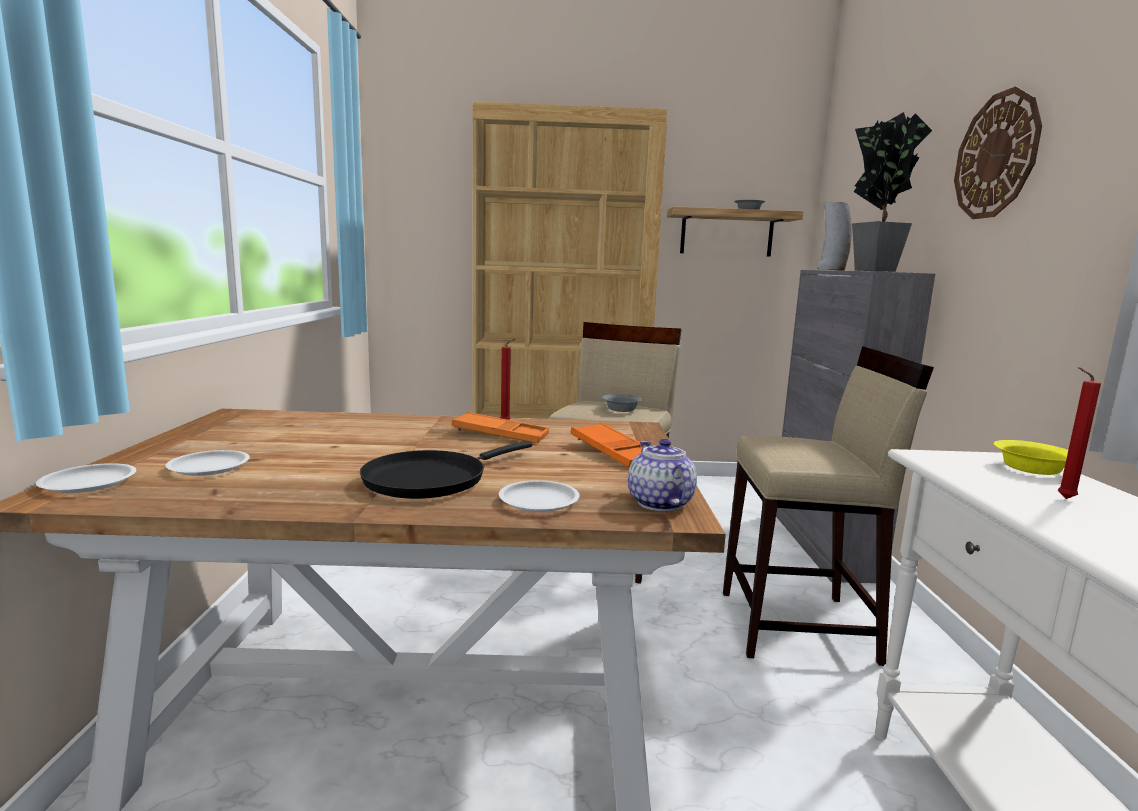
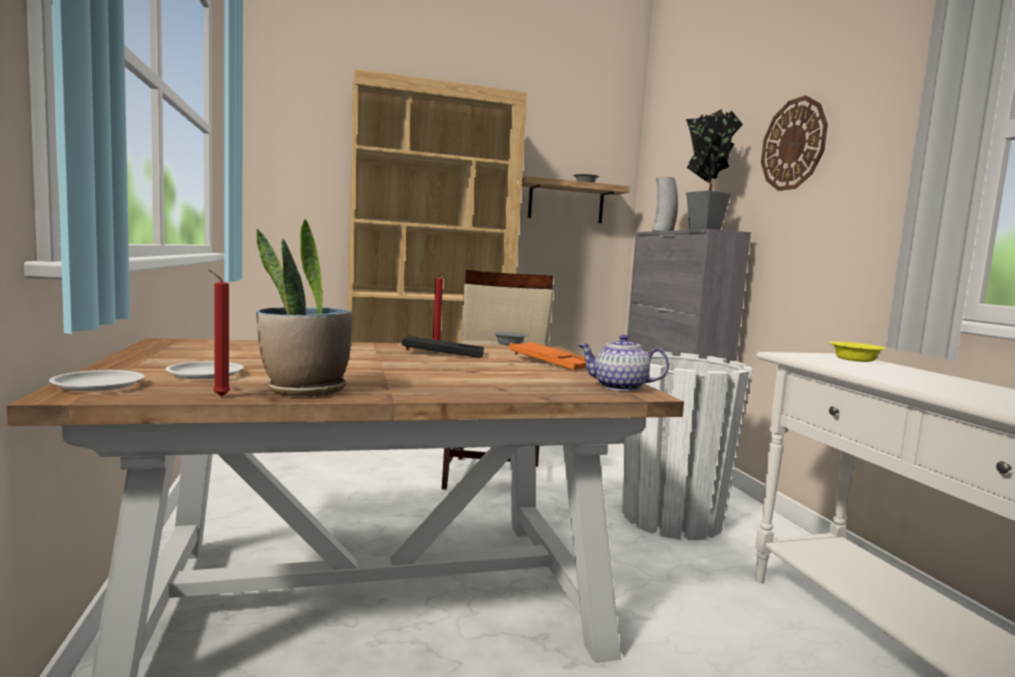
camera: 15 degrees left, 5 degrees down
black frying pan [360,441,532,499] -> none
orange tray [452,412,549,443] -> black tray [402,335,484,358]
white plate [499,480,580,512] -> none
teapot [628,439,697,511] -> teapot turned 45 degrees counterclockwise [578,335,669,392]
beige stool [723,346,934,666] -> white planter [622,352,753,540]
red candle [1058,367,1101,499] -> red candle moved to [208,269,230,397]
none -> potted plant [256,219,352,396]

